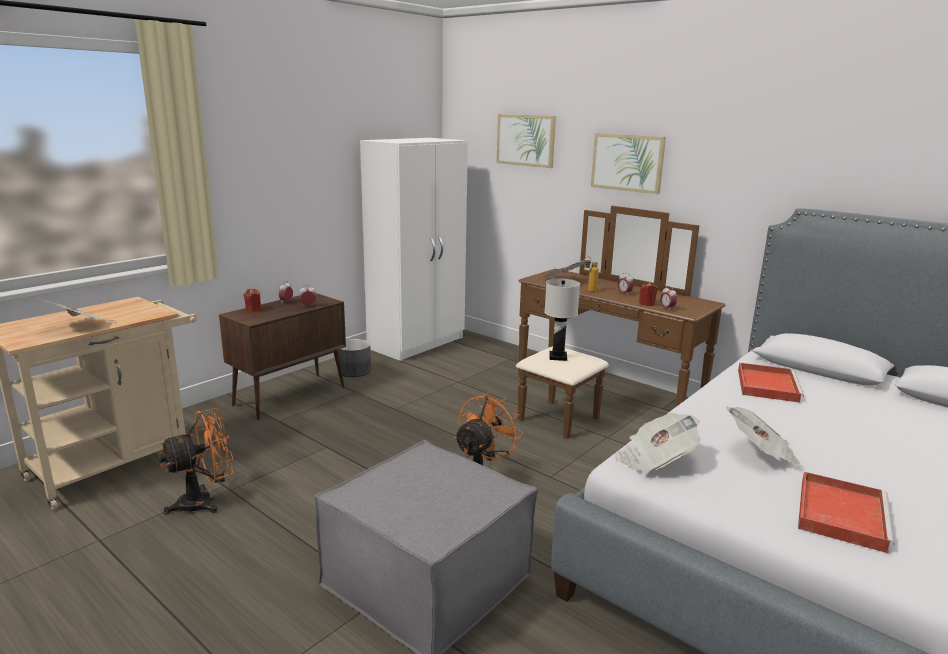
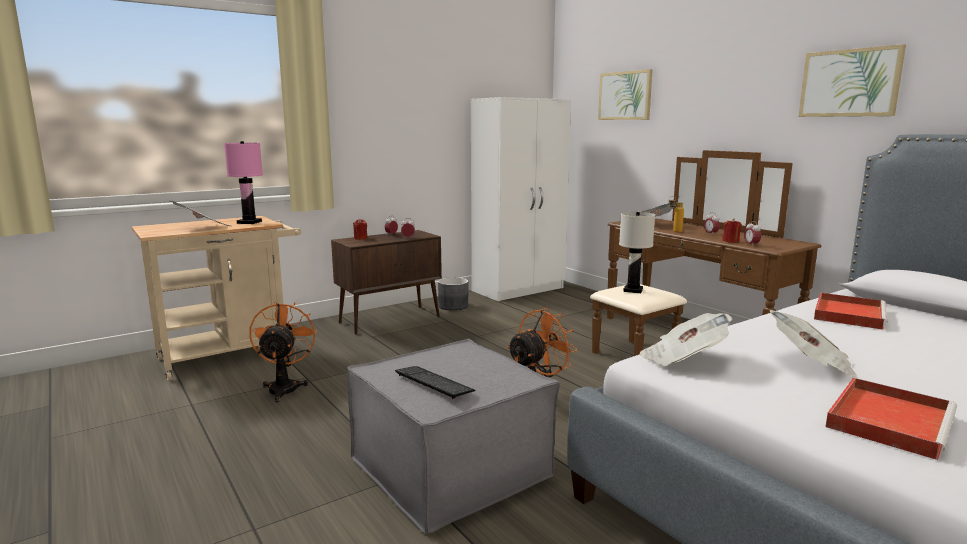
camera: 15 degrees right, 5 degrees down
orange fan [158,408,233,515] -> orange fan turned 75 degrees counterclockwise [249,302,317,402]
picture [591,133,666,194] -> picture moved to [799,44,906,117]
none -> pink table lamp [224,141,263,224]
none -> keyboard [395,366,476,399]

